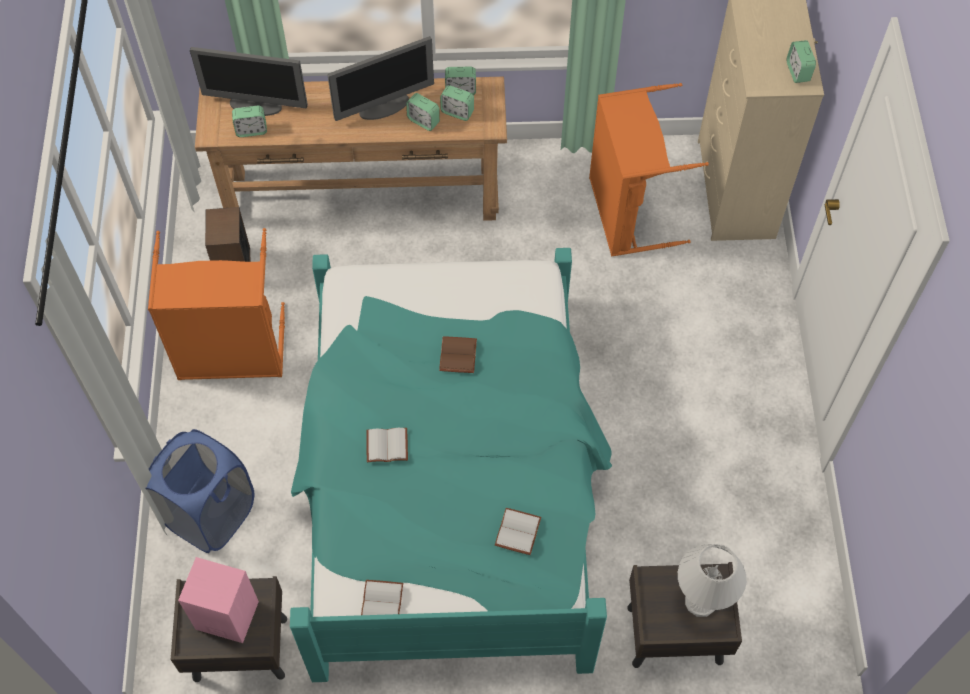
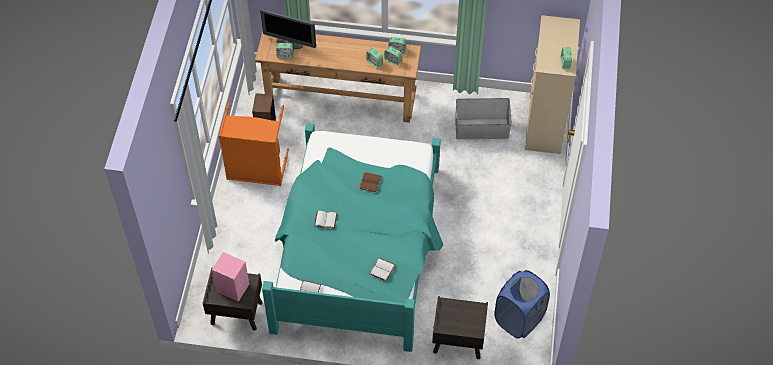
camera: 10 degrees right, 5 degrees down
blue laundry basket [145,429,254,553] -> blue laundry basket moved to [494,270,550,339]
monitor [327,36,434,121] -> none
orange laundry basket [589,83,709,256] -> grey storage box [455,98,512,139]
white table lamp [678,544,747,617] -> none

